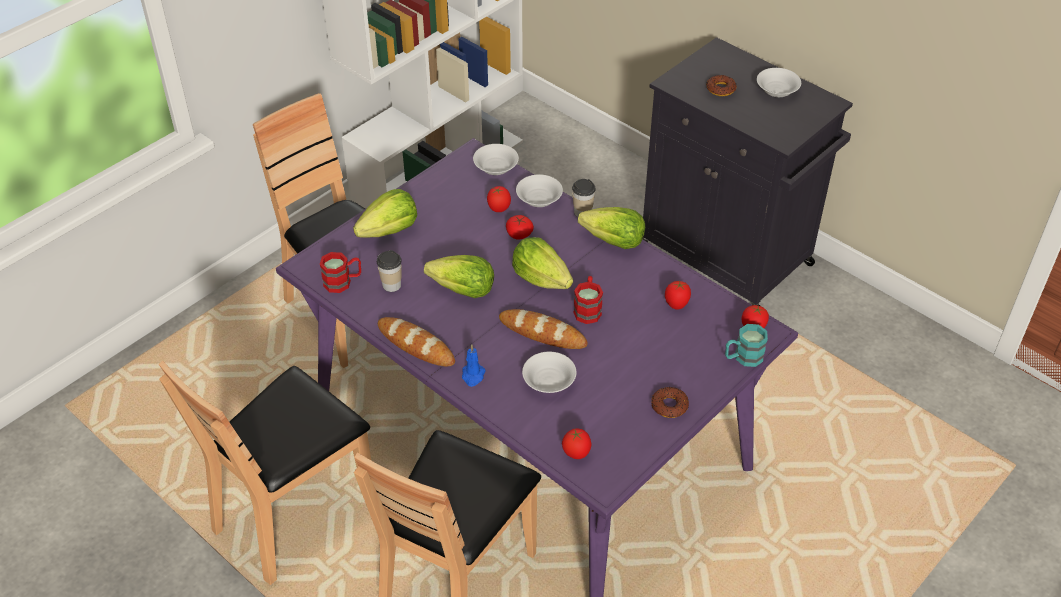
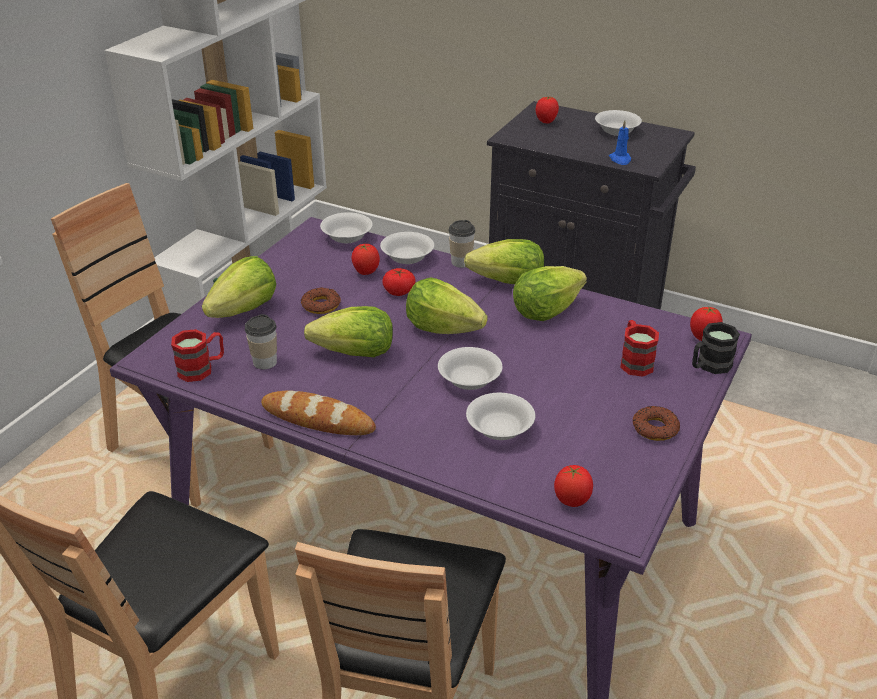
camera: 15 degrees left, 10 degrees down
blue candle [462,344,486,387] -> blue candle moved to [609,120,631,165]
bread [499,309,588,349] -> white bowl [438,347,503,390]
red mug [573,276,603,324] -> red mug moved to [620,320,659,377]
tomato [665,281,691,310] -> tomato moved to [536,96,559,123]
donut [706,75,737,96] -> donut moved to [301,287,341,314]
turquoise mug [725,324,768,367] -> black mug [692,322,740,374]
none -> lettuce [513,266,587,321]

